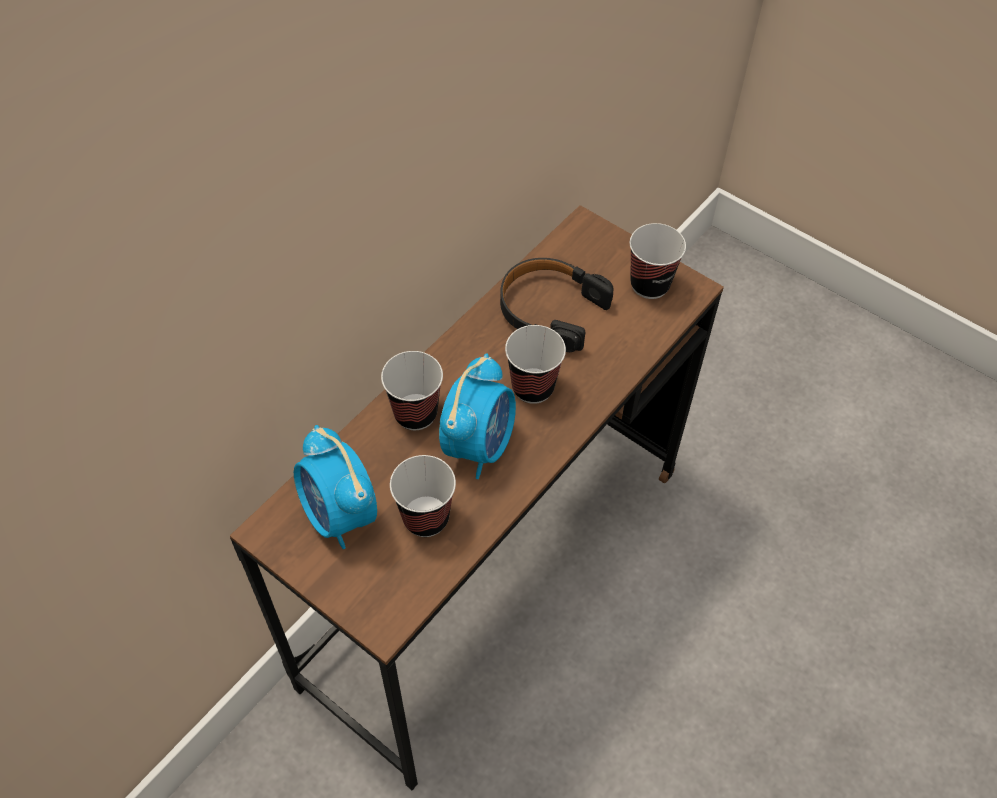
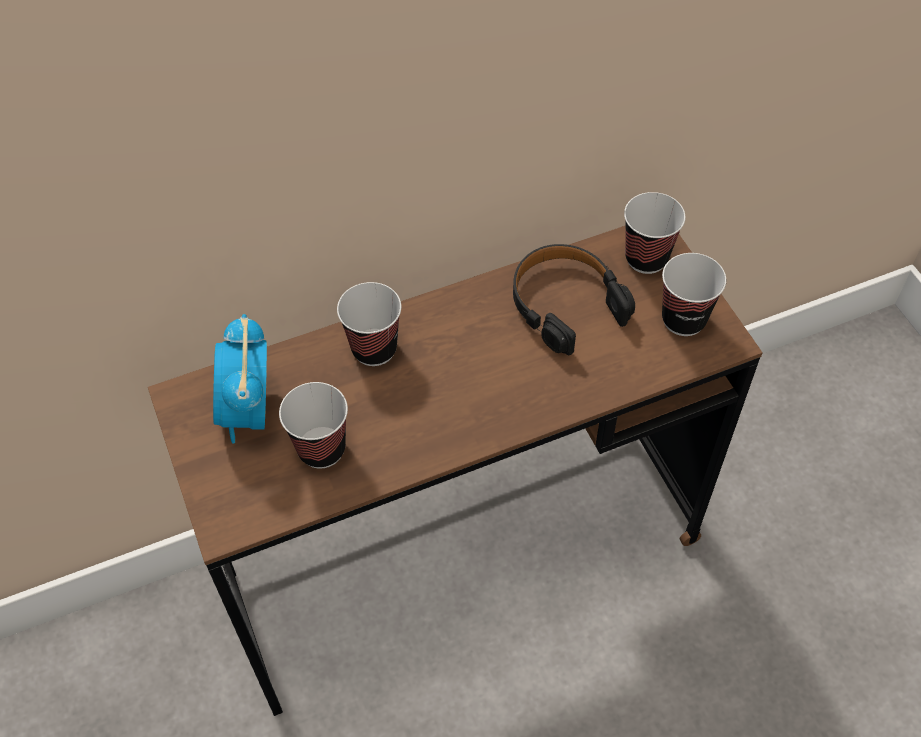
camera: 30 degrees right, 0 degrees up
alarm clock [439,353,516,479] -> none
cup [505,325,566,404] -> cup moved to [624,192,686,274]

